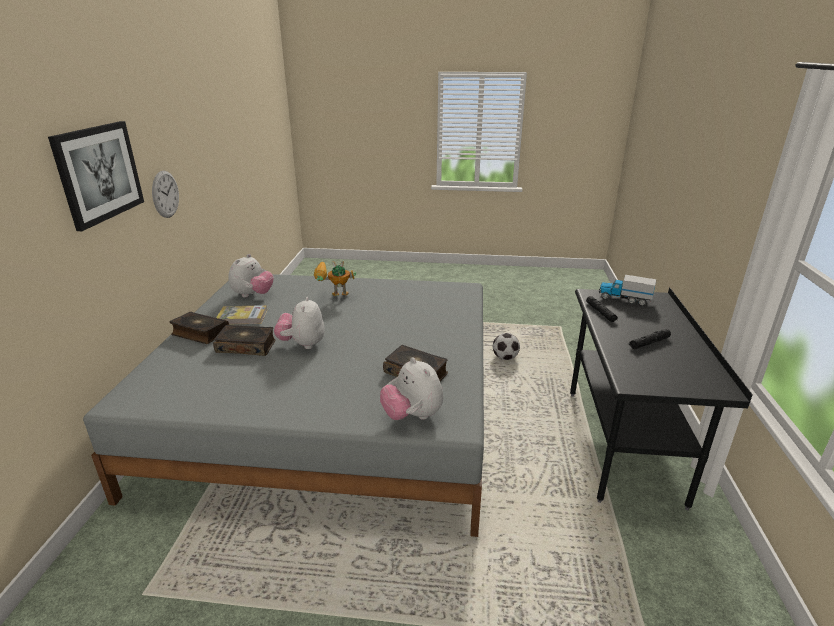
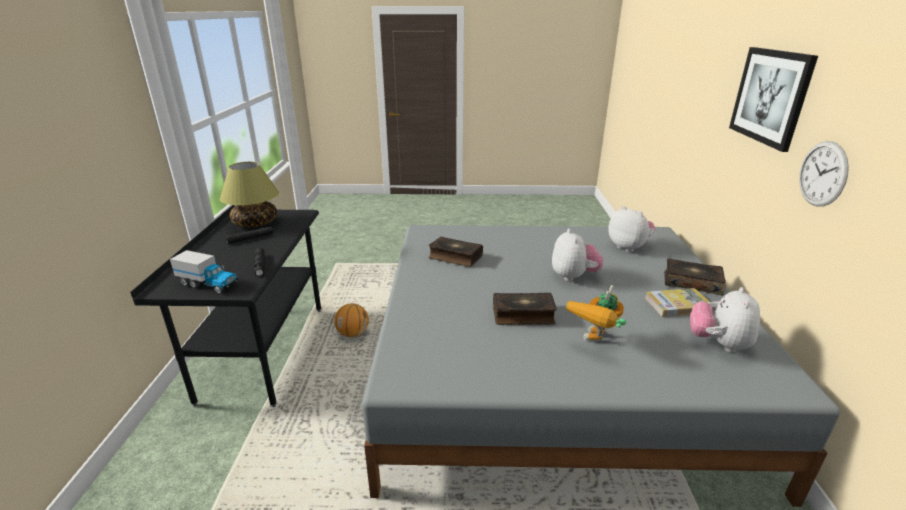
camera: 175 degrees right, 0 degrees up
book [213,325,275,356] -> book moved to [493,293,557,325]
toy robot [314,261,356,296] -> toy robot turned 135 degrees clockwise [566,285,626,341]
plush toy [380,357,443,420] -> plush toy moved to [608,206,655,252]
football [493,333,520,360] -> none
none -> table lamp [220,162,279,228]
none -> basketball [334,303,369,337]

